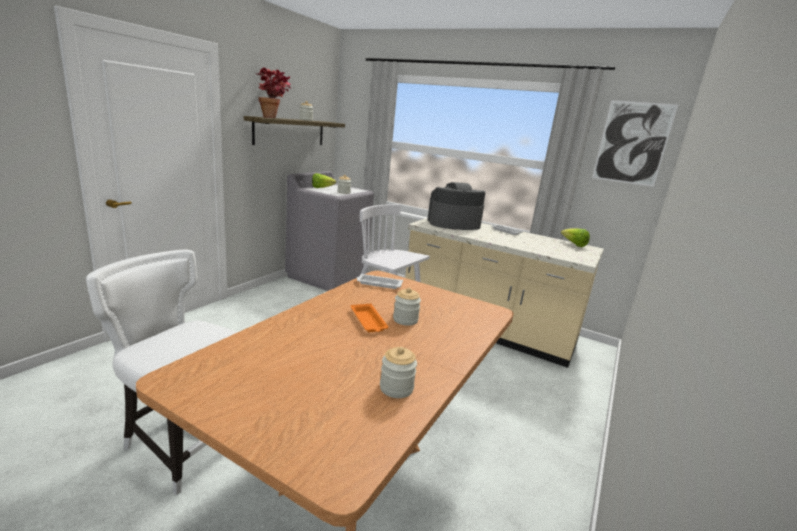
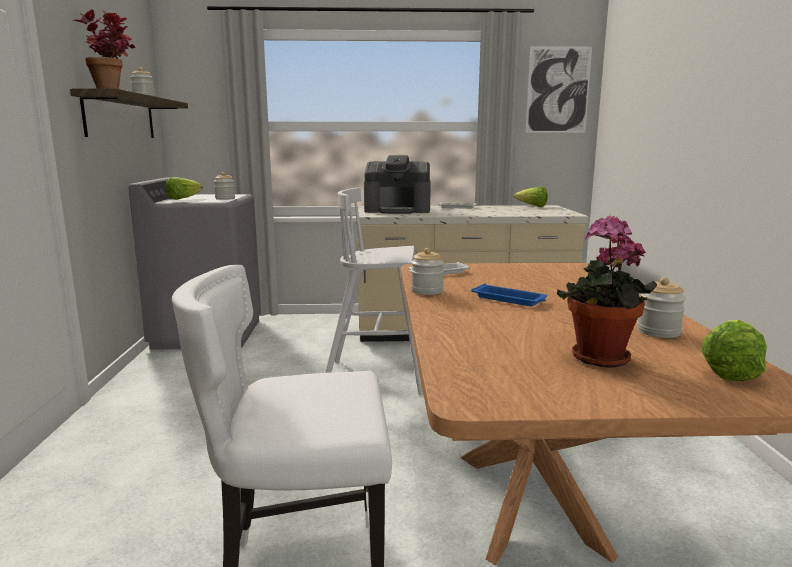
camera: 30 degrees left, 5 degrees down
orange tray [351,304,389,332] -> blue tray [471,284,547,306]
jar [393,288,421,326] -> jar moved to [411,248,444,295]
coffee machine [427,182,485,230] -> coffee machine turned 135 degrees counterclockwise [364,155,431,214]
none -> potted plant [557,215,657,368]
none -> lettuce [701,320,767,381]

